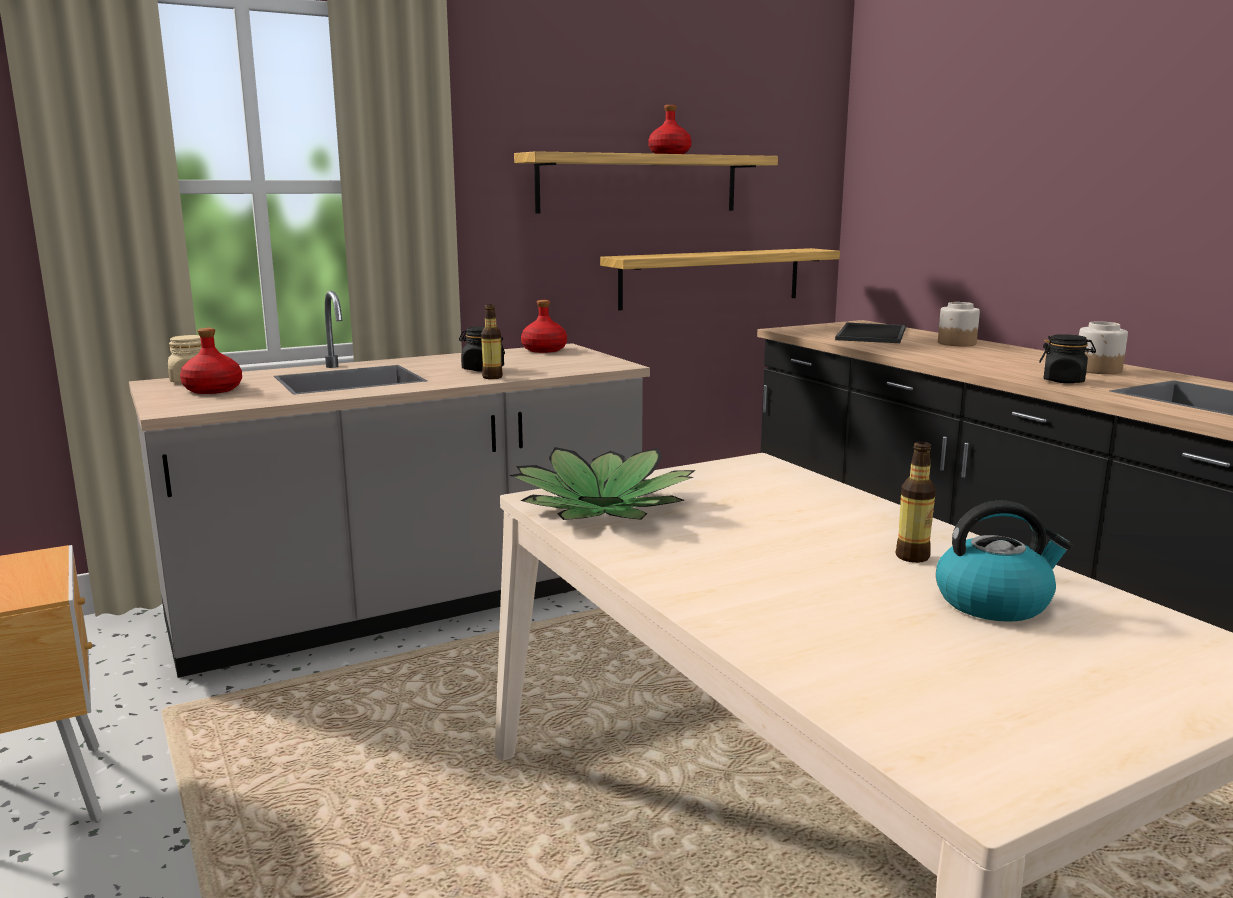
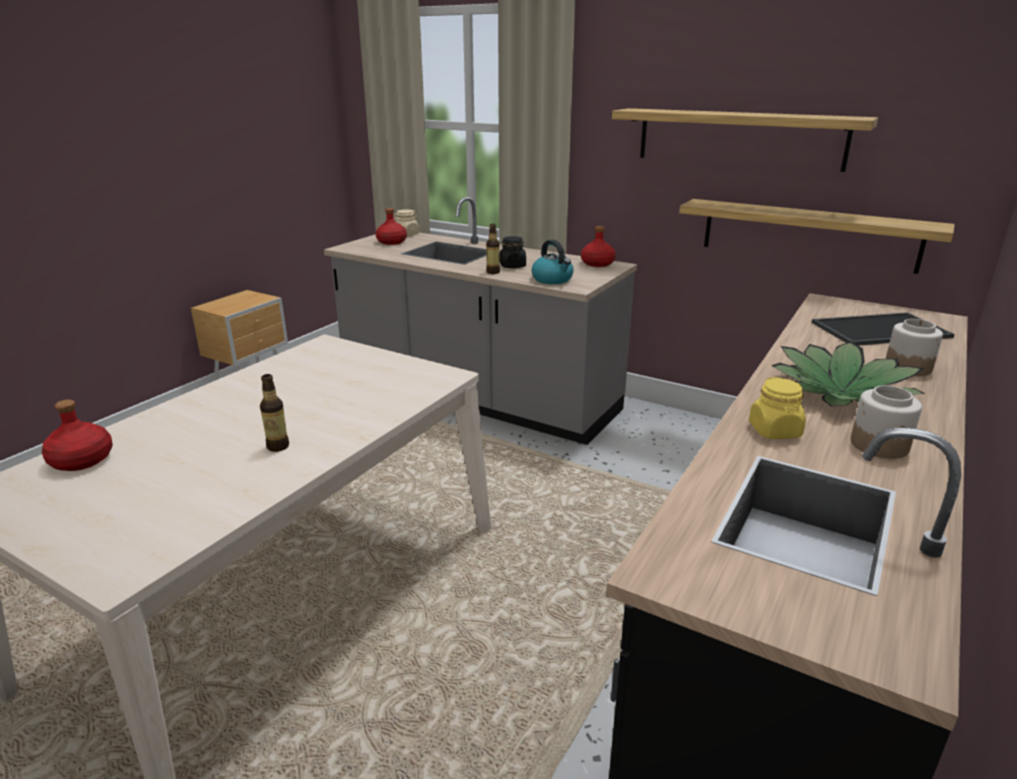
camera: 60 degrees right, 10 degrees up
potted plant [509,447,696,520] -> potted plant moved to [771,341,926,406]
red bottle [648,105,692,154] -> red bottle moved to [42,399,113,471]
kettle [936,500,1072,622] -> kettle moved to [532,240,573,284]
black jar [1039,334,1096,383] -> yellow jar [749,377,806,439]

